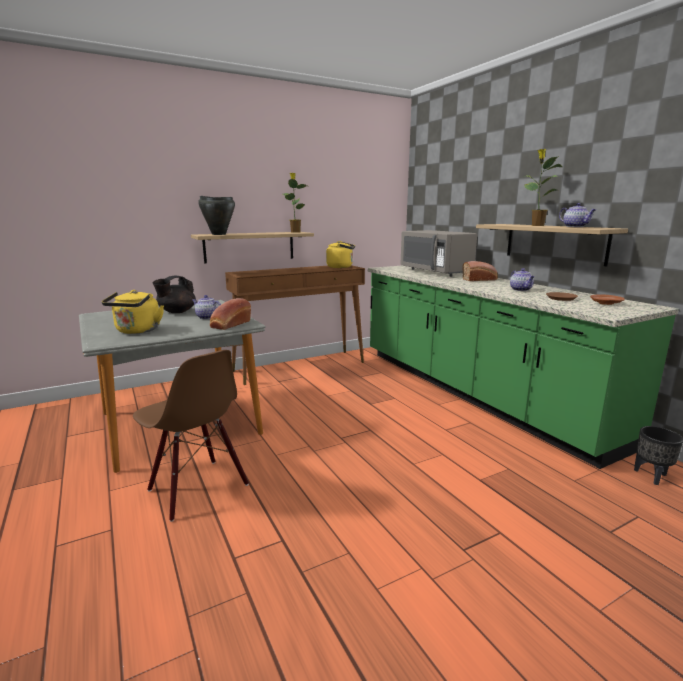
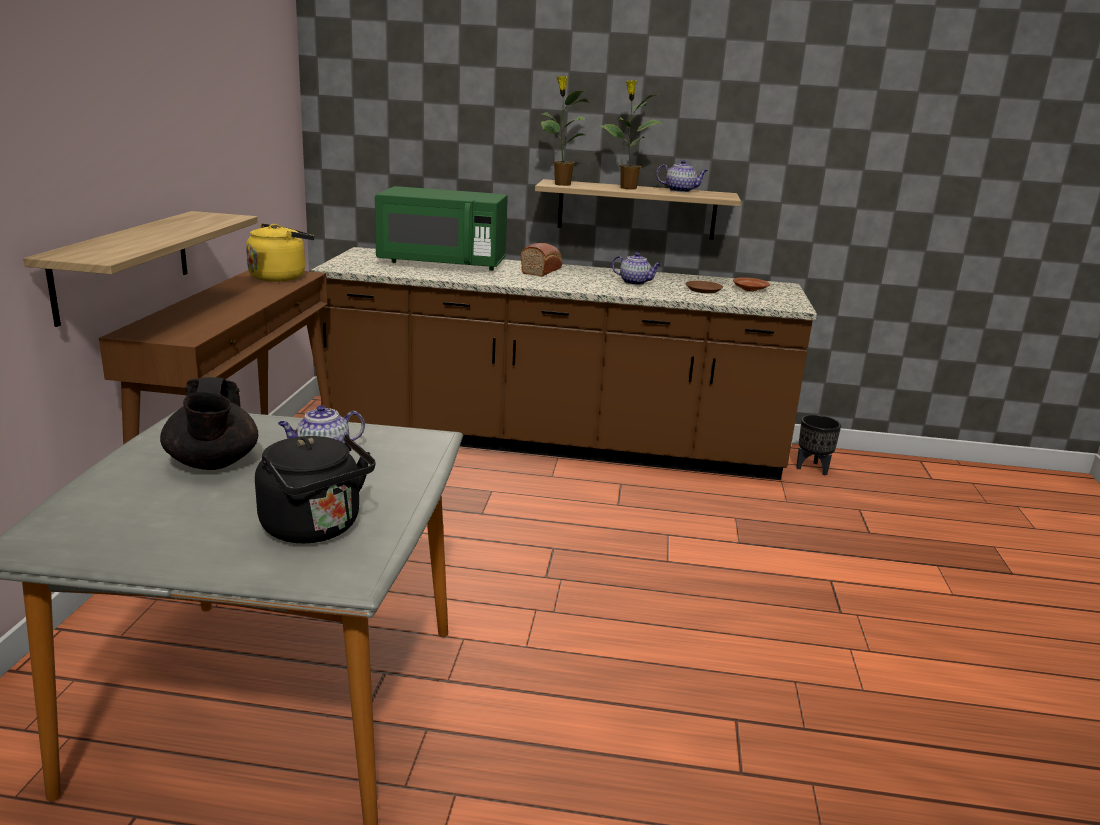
camera: 55 degrees left, 5 degrees up
yellow kettle [102,290,164,334] -> black kettle [255,434,375,543]
brown chair [133,350,249,522] -> none
black cooking pot [198,196,235,235] -> none
bread [210,298,251,330] -> none
potted plant [283,172,307,233] -> potted plant moved to [541,76,590,186]
green counter [368,266,679,469] -> brown counter [311,247,817,480]
grey microwave [400,230,477,277] -> green microwave [375,186,508,271]

